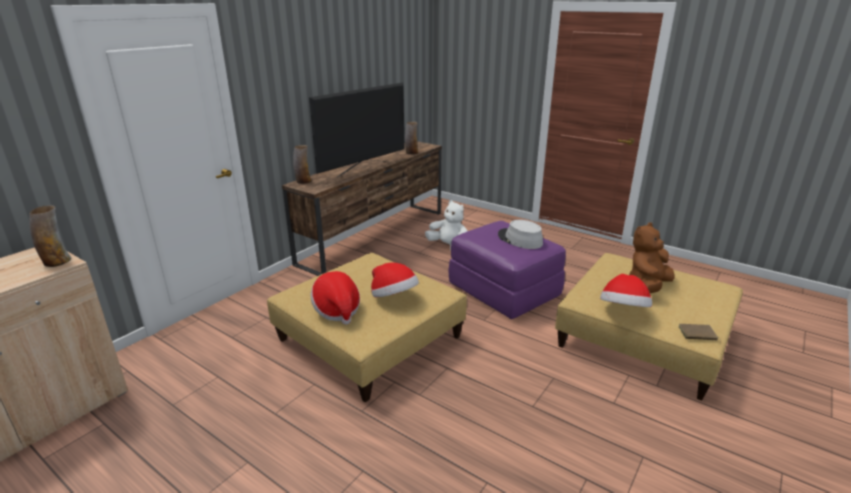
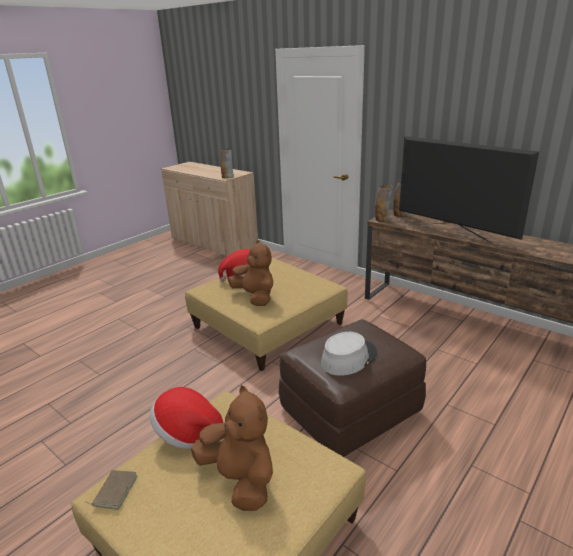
camera: 95 degrees right, 0 degrees up
hat [371,263,419,297] -> brown plush toy [228,240,273,306]
vase [405,122,418,155] -> vase moved to [375,185,393,222]
white plush toy [425,200,468,250] -> none
purple ottoman [448,221,566,319] -> brown ottoman [279,319,426,457]

